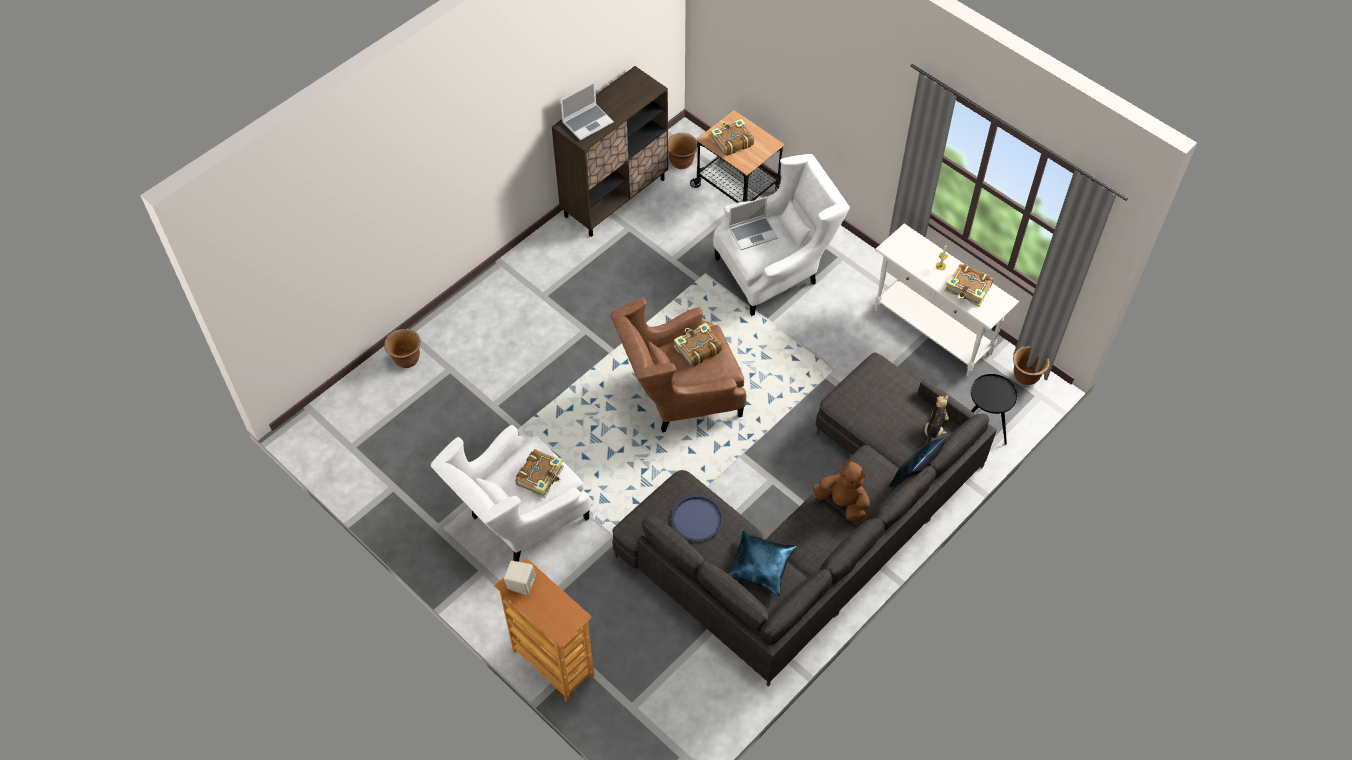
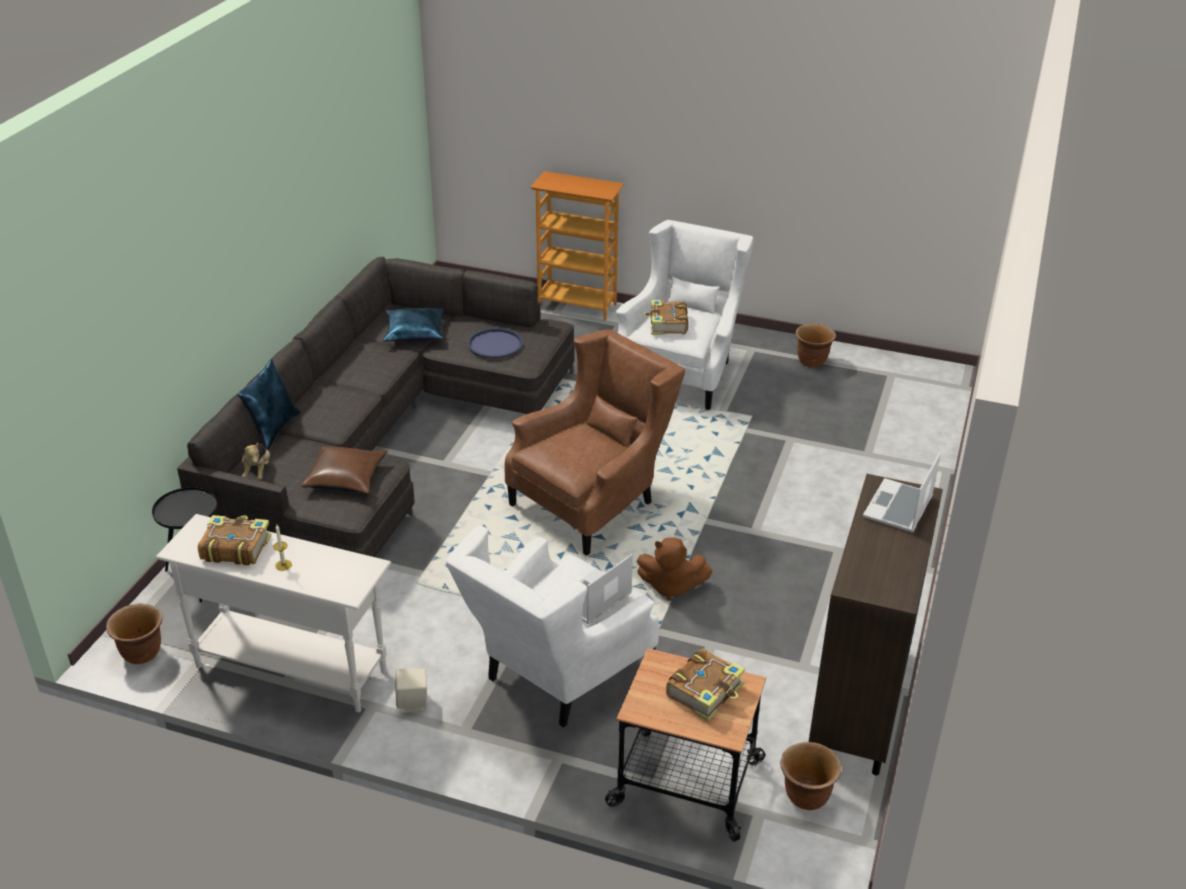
camera: 155 degrees right, 20 degrees down
brown planter [384,329,421,368] -> brown planter moved to [796,323,836,367]
beige speaker [504,561,536,595] -> beige speaker moved to [395,669,427,713]
book [674,322,722,367] -> none
brown plush toy [813,459,870,522] -> brown plush toy moved to [637,537,712,601]
none -> brown pillow [301,446,388,494]

